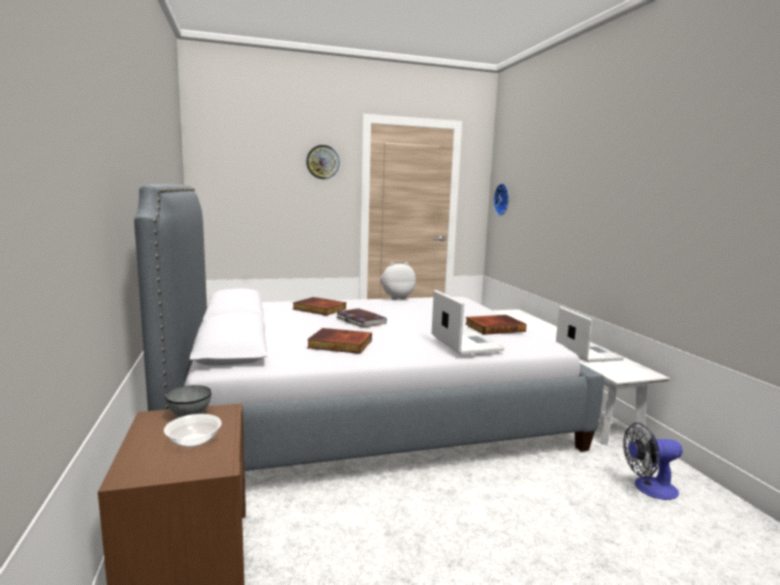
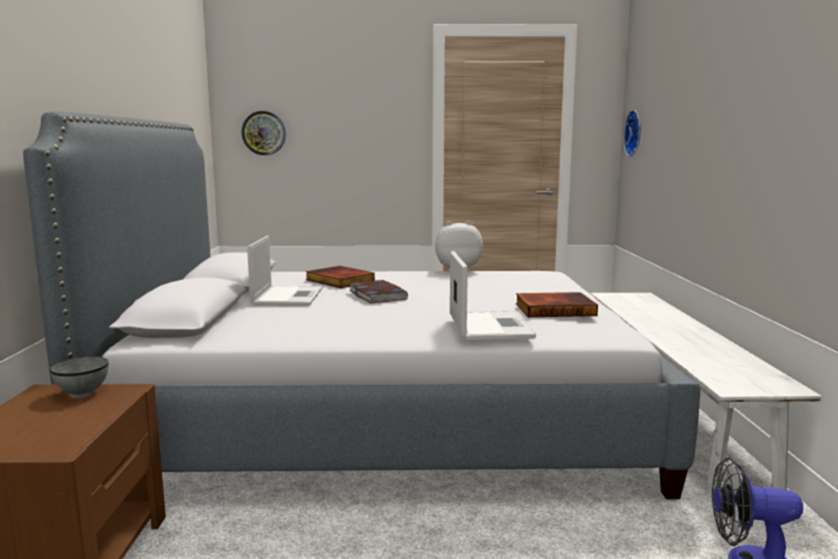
camera: 15 degrees right, 0 degrees up
bowl [164,414,222,447] -> none
wall clock [306,145,340,179] -> wall clock moved to [242,111,286,155]
book [307,328,372,354] -> none
laptop [556,307,624,362] -> laptop moved to [247,235,323,306]

